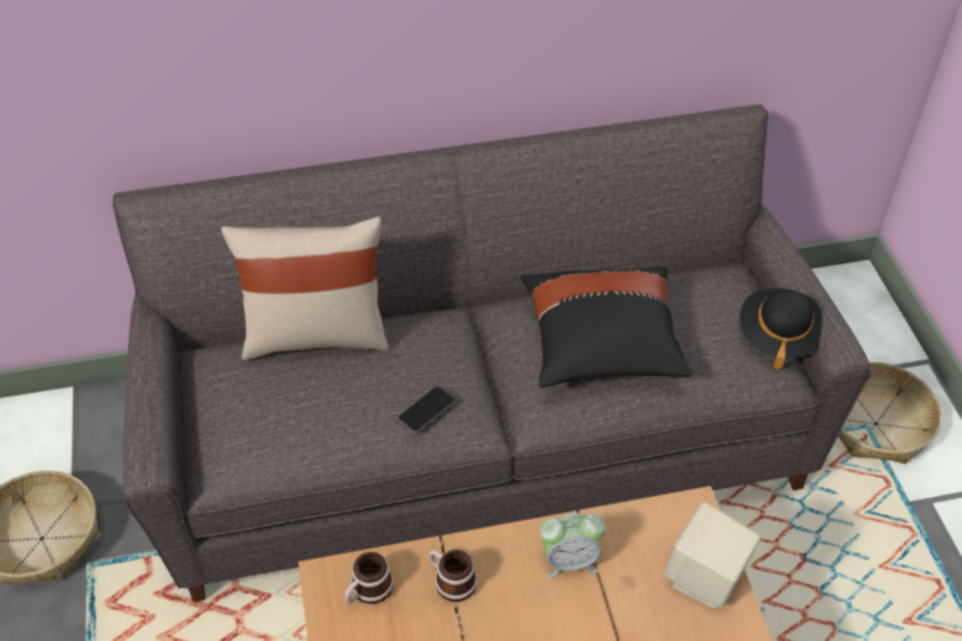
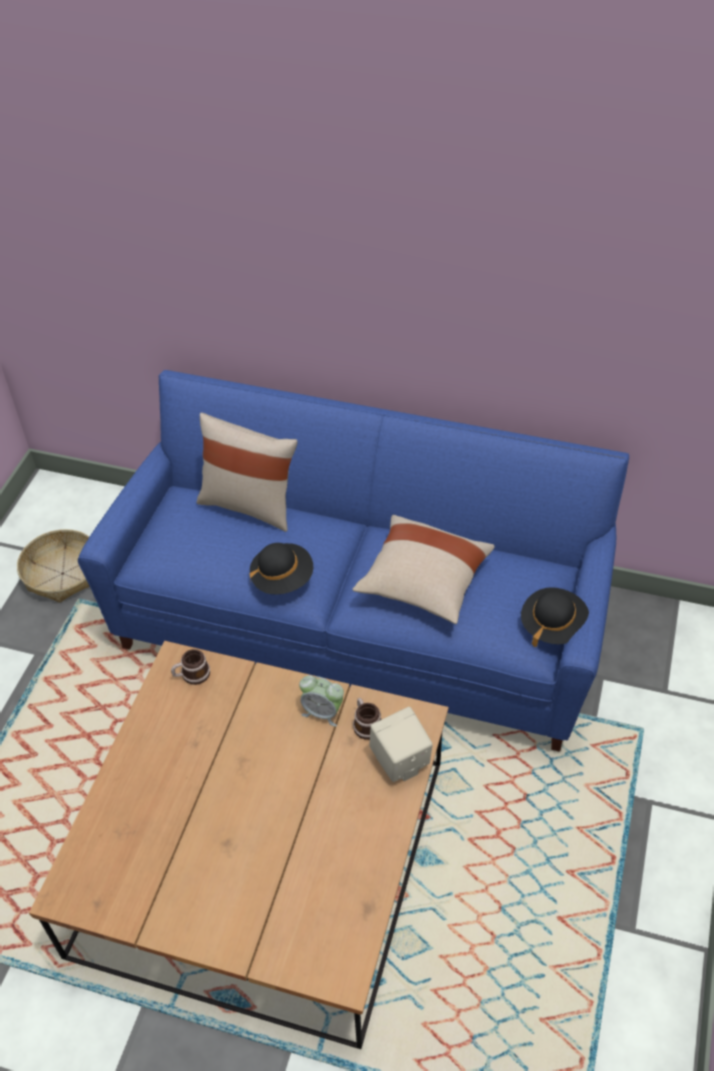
camera: 30 degrees right, 0 degrees up
grey sofa [112,104,872,602] -> blue sofa [78,370,629,752]
phone [398,386,455,433] -> black hat [249,543,313,595]
mug [429,550,477,602] -> mug moved to [353,698,382,740]
black pillow [521,266,692,388] -> beige pillow [353,515,495,624]
basket [838,362,942,464] -> none

